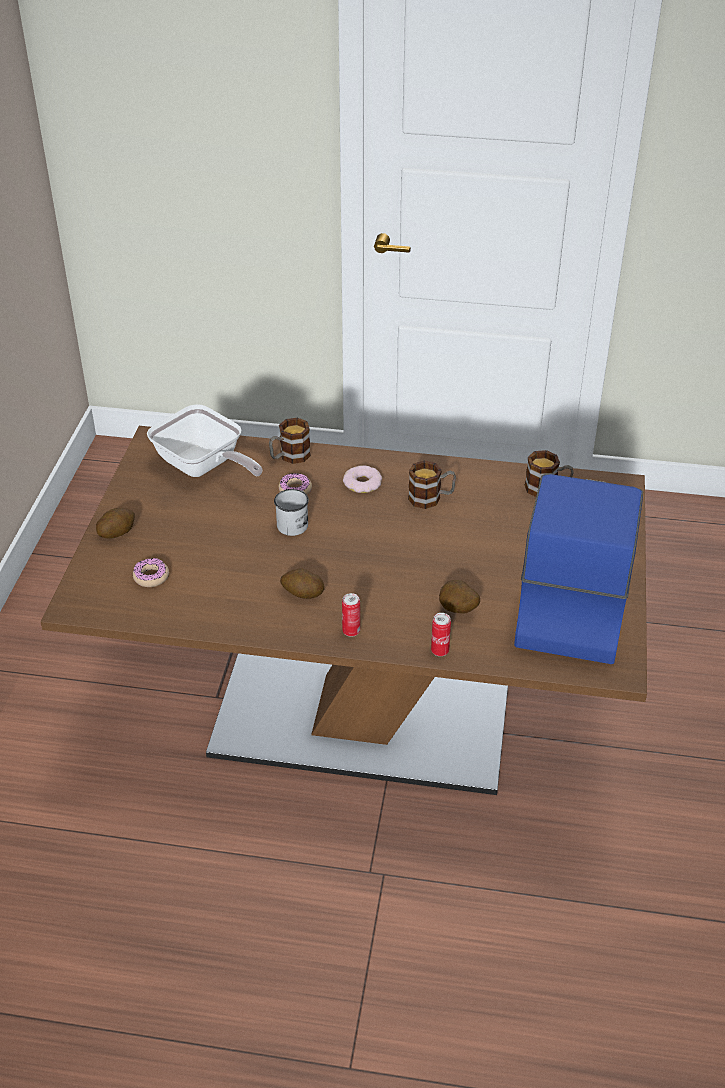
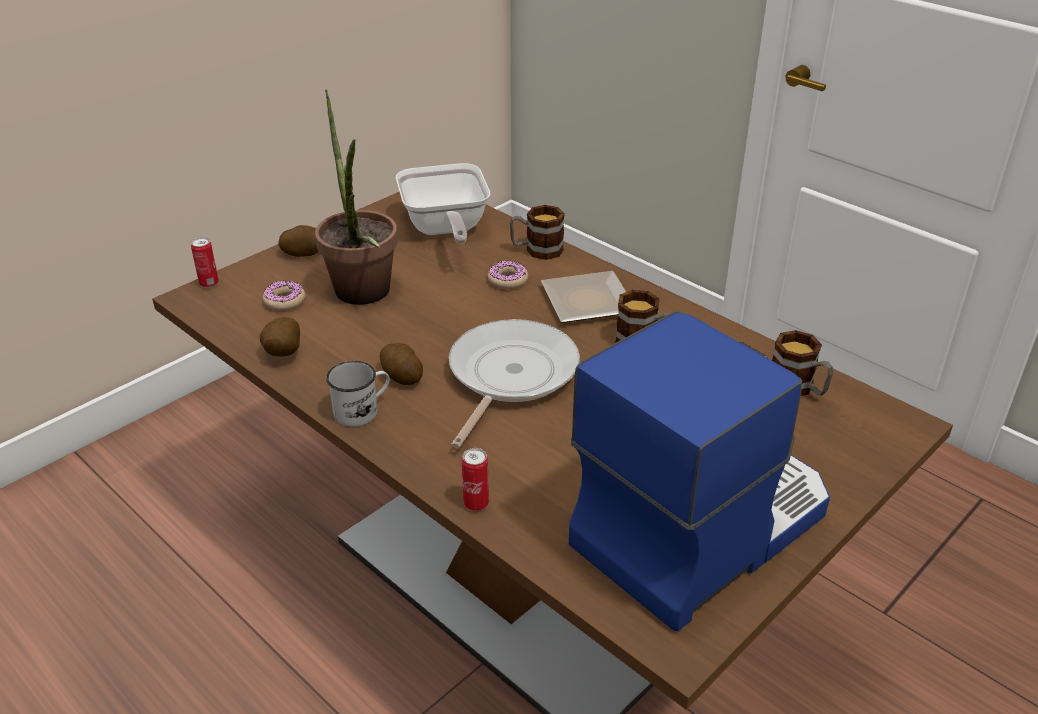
camera: 35 degrees right, 5 degrees down
white mug [274,489,309,536] -> white mug moved to [326,361,390,427]
can [342,593,360,637] -> can moved to [191,237,219,288]
donut [343,465,382,493] -> plate [541,271,626,323]
potato [439,580,480,614] -> potato moved to [260,317,300,357]
none -> potted plant [315,89,398,305]
none -> frying pan [449,319,580,448]

